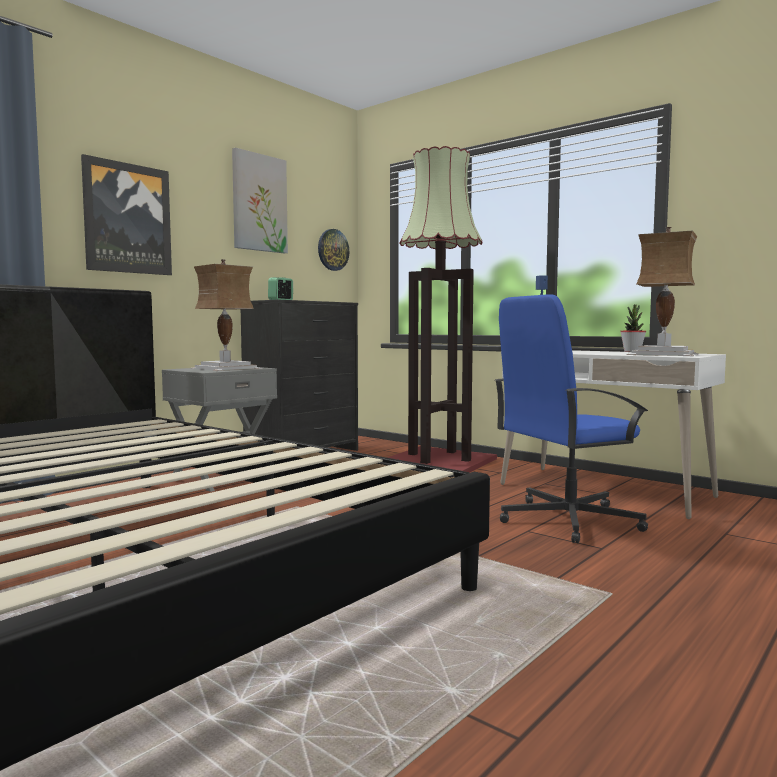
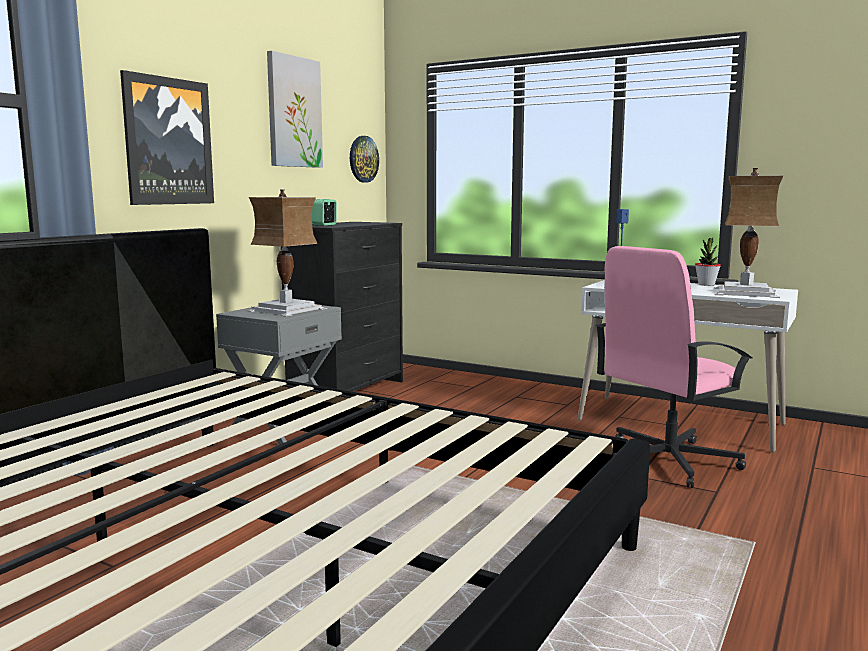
camera: 10 degrees left, 5 degrees up
floor lamp [387,146,497,473] -> none
blue office chair [495,294,648,543] -> pink office chair [595,246,752,488]

